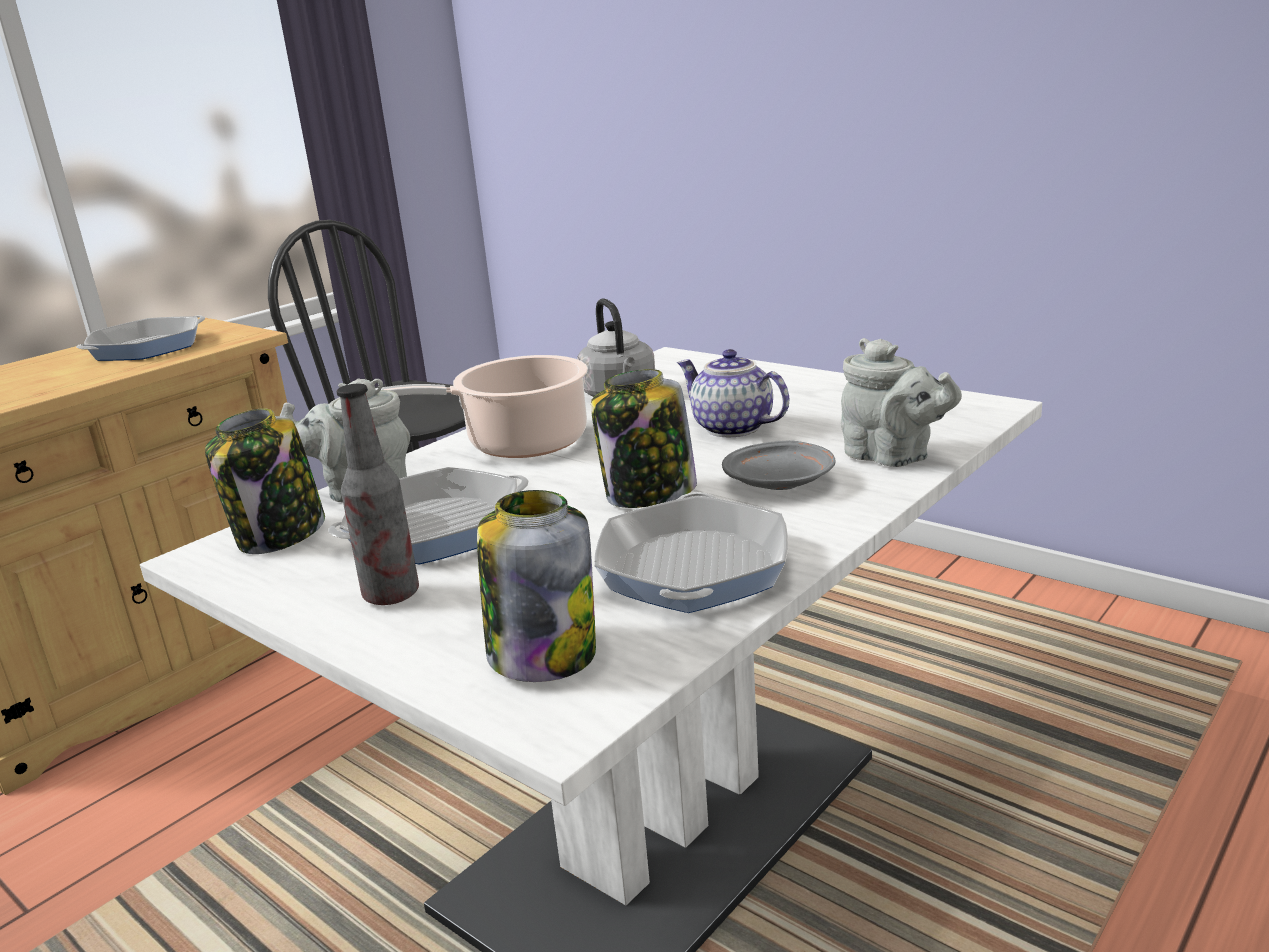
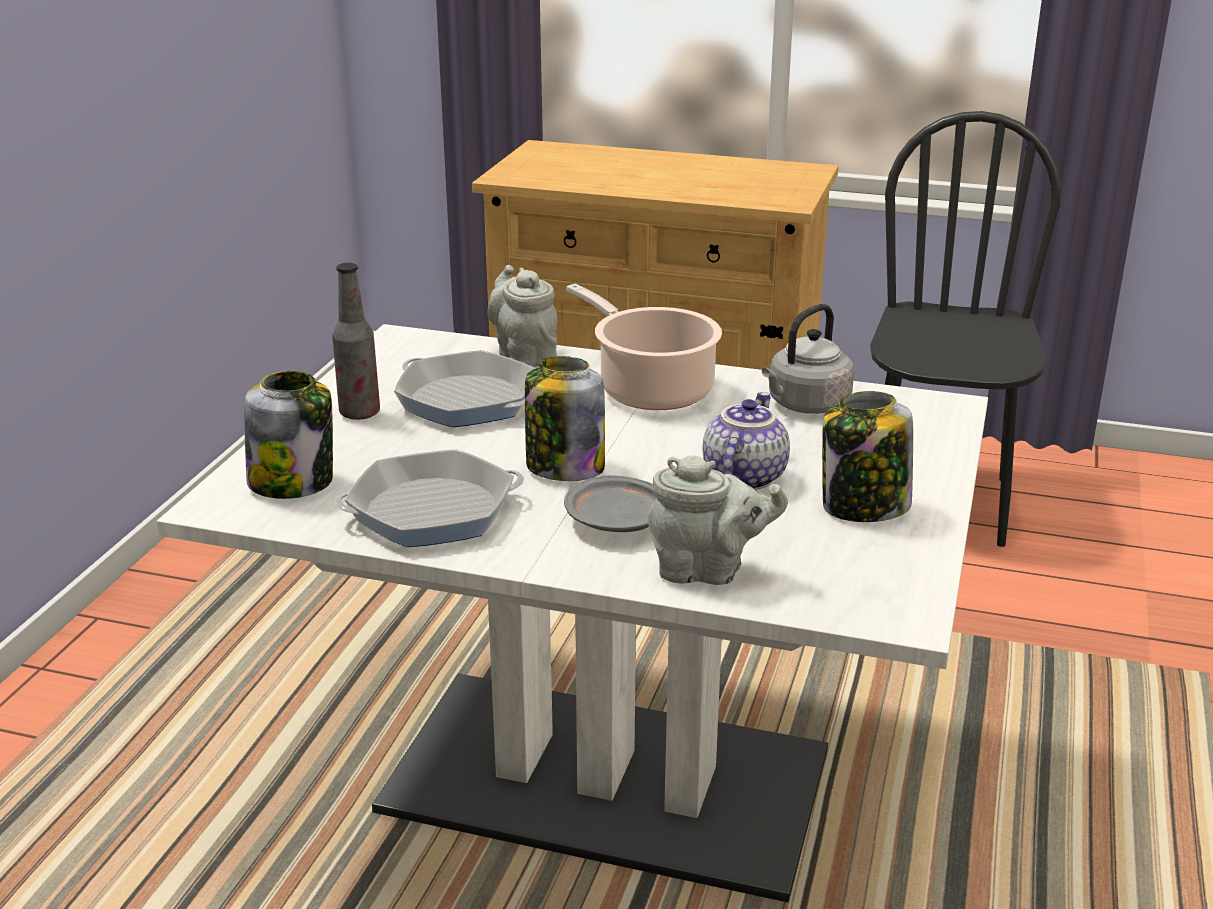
camera: 65 degrees right, 5 degrees up
frying pan [76,315,205,361] -> none
jar [205,408,325,554] -> jar moved to [822,391,913,522]
grey teapot [841,338,962,467] -> grey teapot turned 105 degrees counterclockwise [648,455,788,585]

